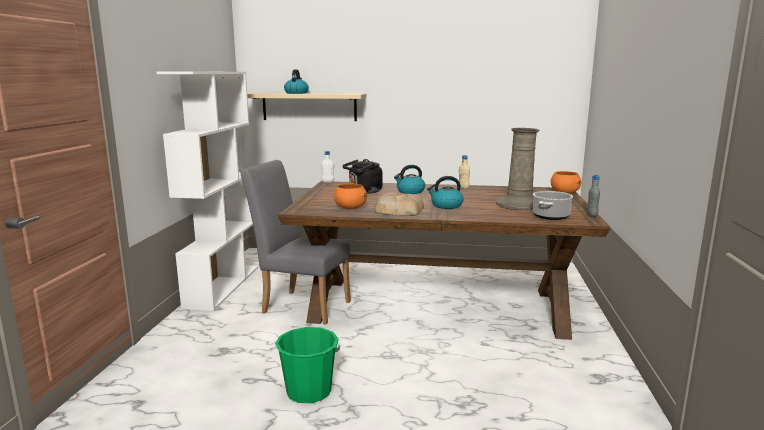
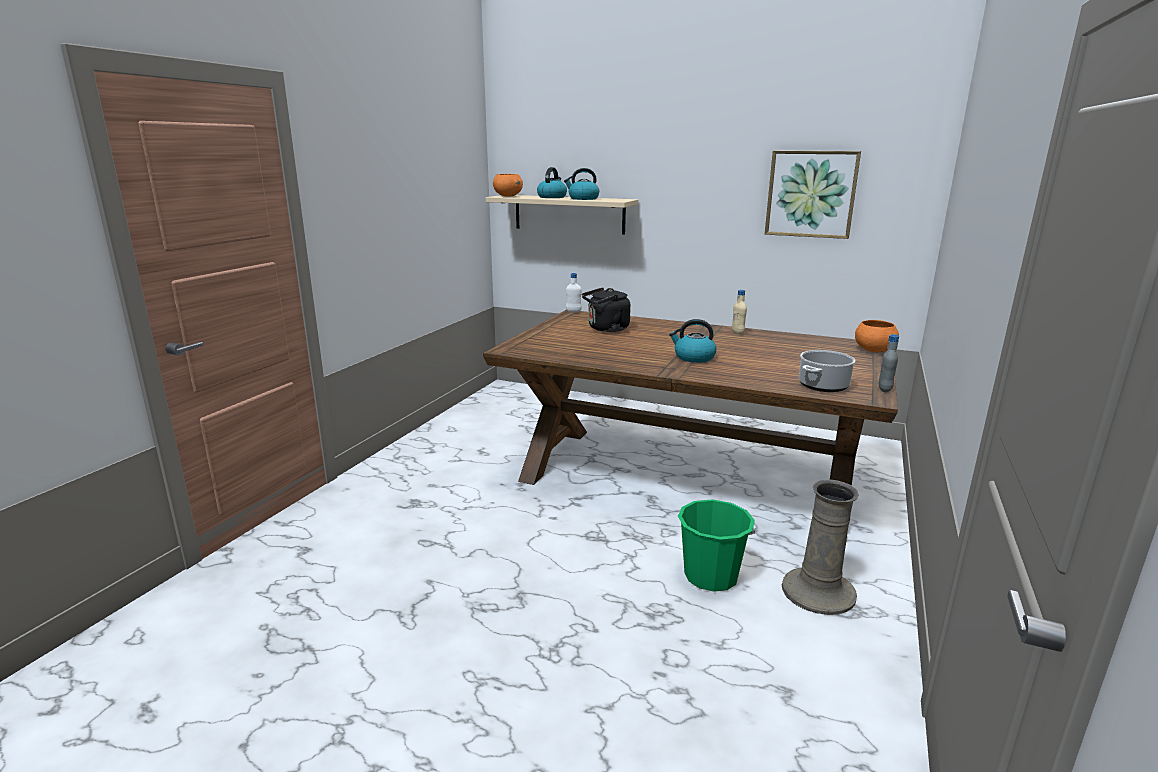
camera: 15 degrees right, 5 degrees up
white bookcase [157,72,258,311] -> none
grey chair [240,160,351,325] -> none
green bucket [275,327,340,404] -> green bucket moved to [678,499,756,592]
orange bowl [334,183,367,210] -> orange bowl moved to [493,174,523,196]
bread [374,193,424,216] -> none
kettle [394,165,425,194] -> kettle moved to [564,168,599,200]
beige vase [496,128,539,210] -> beige vase moved to [782,479,859,615]
none -> picture [765,151,861,239]

